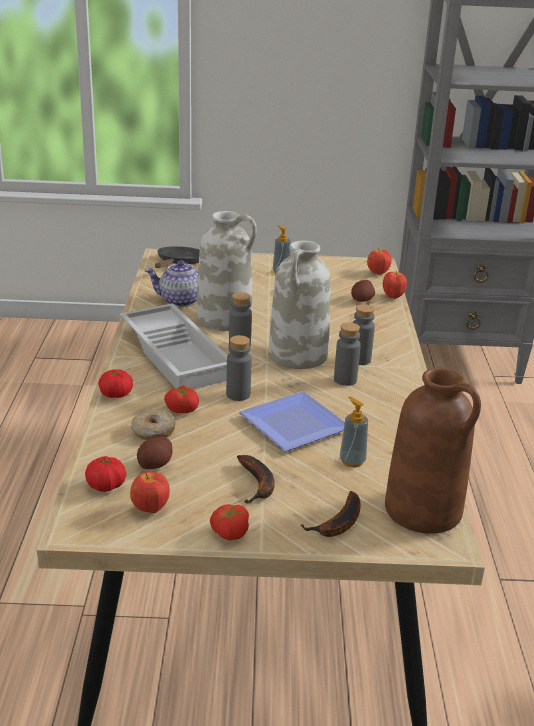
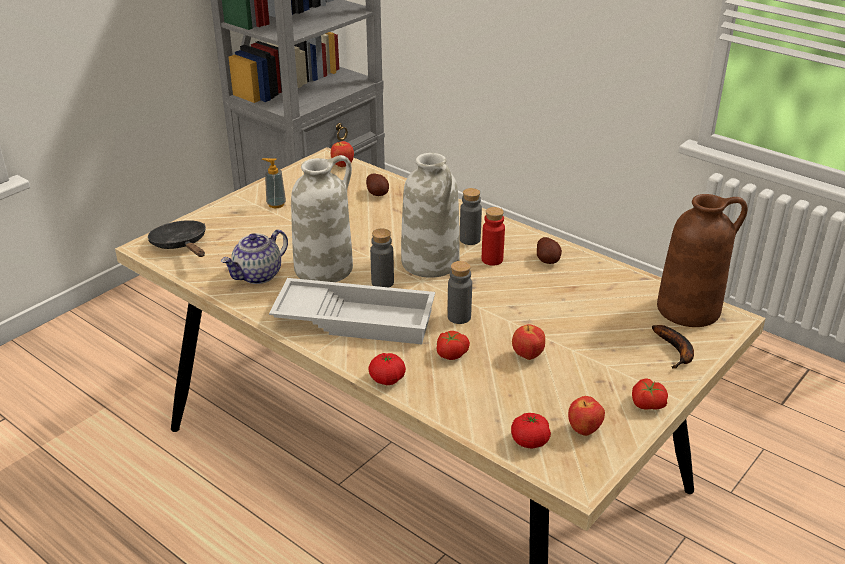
camera: 50 degrees left, 5 degrees up
donut [131,409,176,440] -> none
potato [137,436,173,469] -> potato moved to [537,237,562,264]
banana [237,455,275,503] -> none
plate [239,391,345,451] -> none
grey bottle [334,322,361,386] -> red bottle [482,207,505,266]
soap dispenser [340,397,368,467] -> none
apple [383,271,407,299] -> apple moved to [512,324,545,360]

